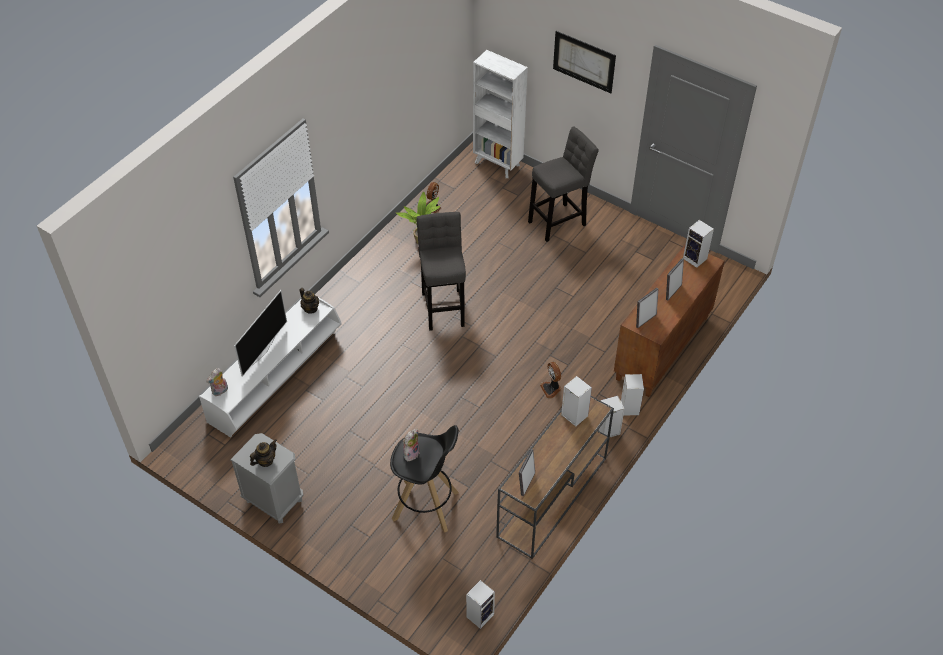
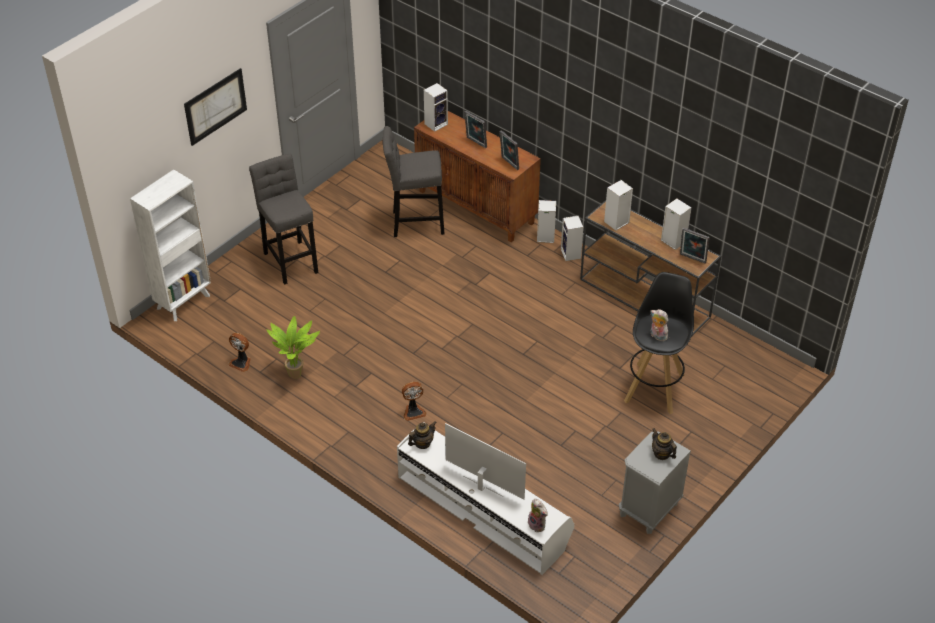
camera: 85 degrees left, 5 degrees down
grey stool [416,212,466,331] -> grey stool moved to [382,126,445,237]
speaker [466,580,495,629] -> speaker moved to [661,199,692,250]
fan [540,362,561,399] -> fan moved to [402,382,427,421]

